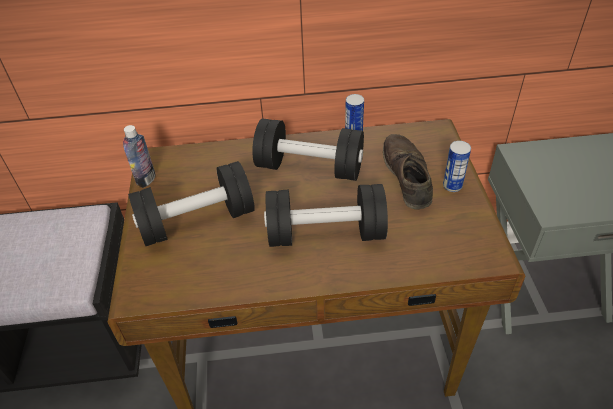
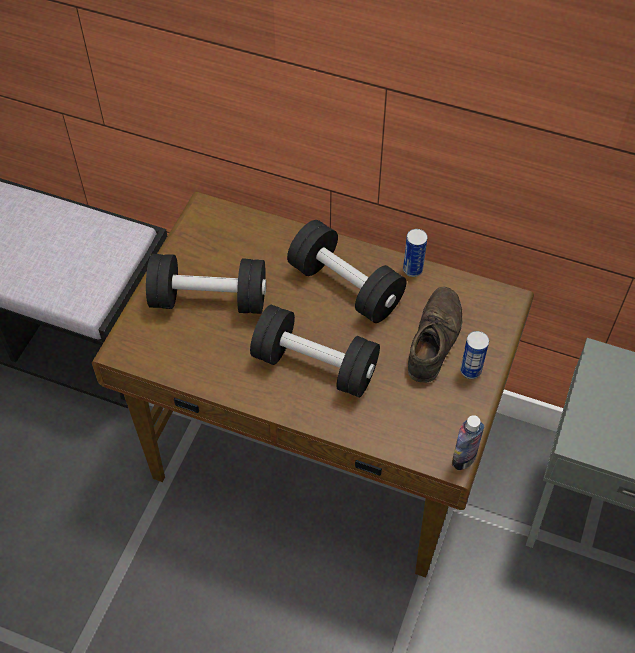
camera: 25 degrees right, 10 degrees up
bottle [123,125,156,188] -> bottle moved to [451,415,484,470]

